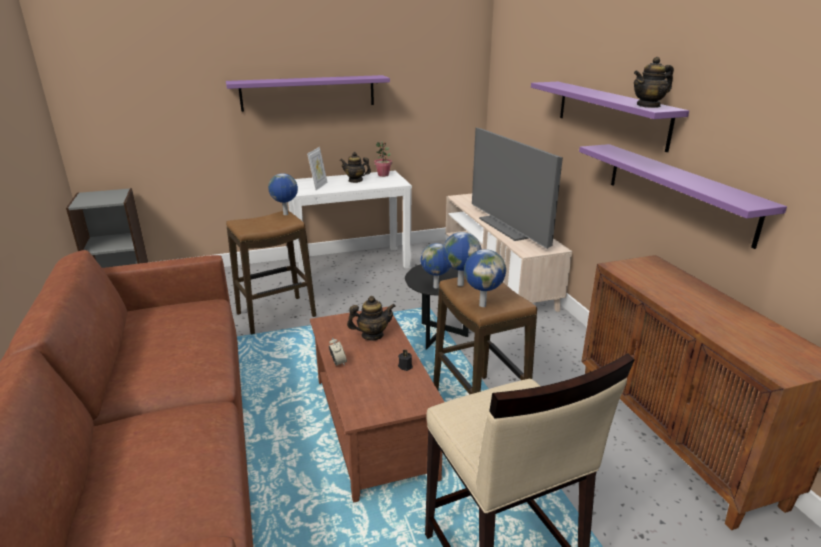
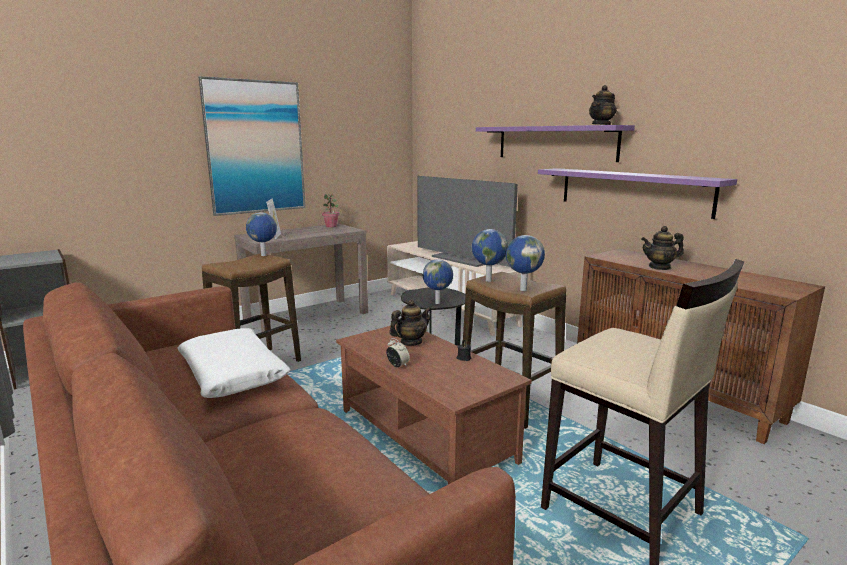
camera: 20 degrees left, 10 degrees down
purple shelf [226,75,390,112] -> picture [199,76,306,216]
white console table [288,171,412,283] -> brown console table [234,224,368,336]
teapot [340,152,371,183] -> teapot moved to [641,226,684,270]
none -> white pillow [177,328,291,398]

